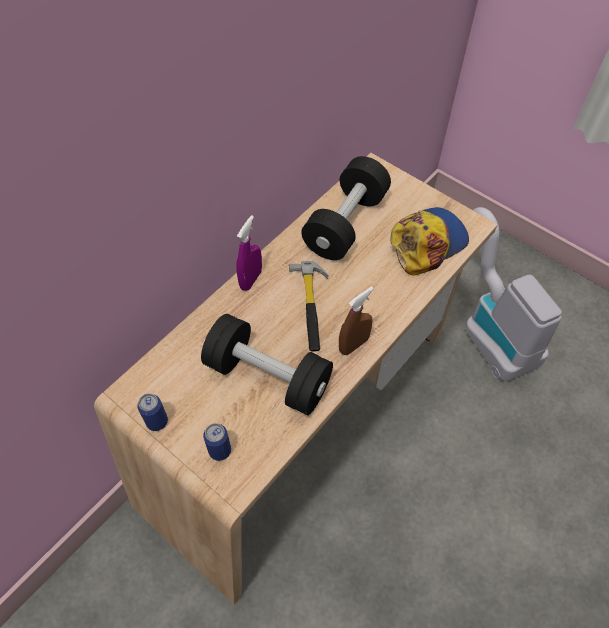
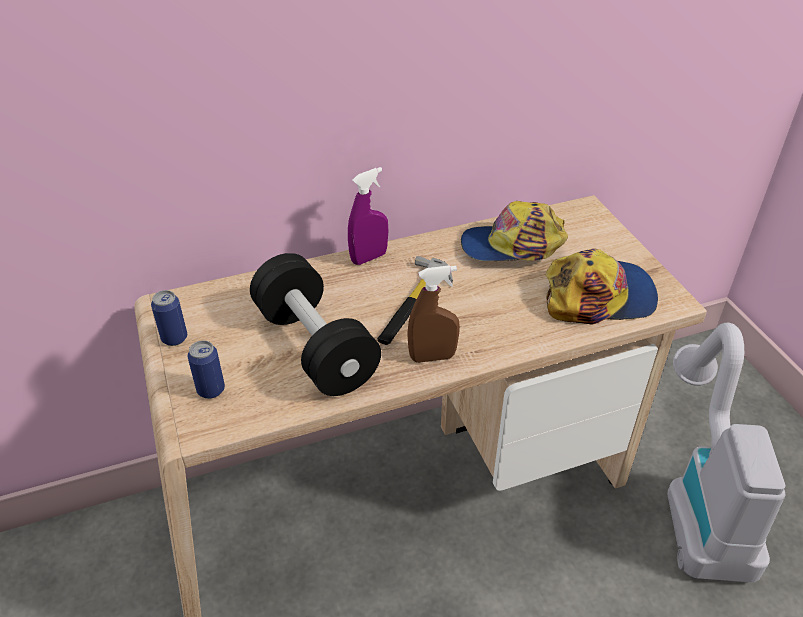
camera: 30 degrees right, 15 degrees down
black dumbbell [301,156,391,260] -> cap [461,201,568,261]

